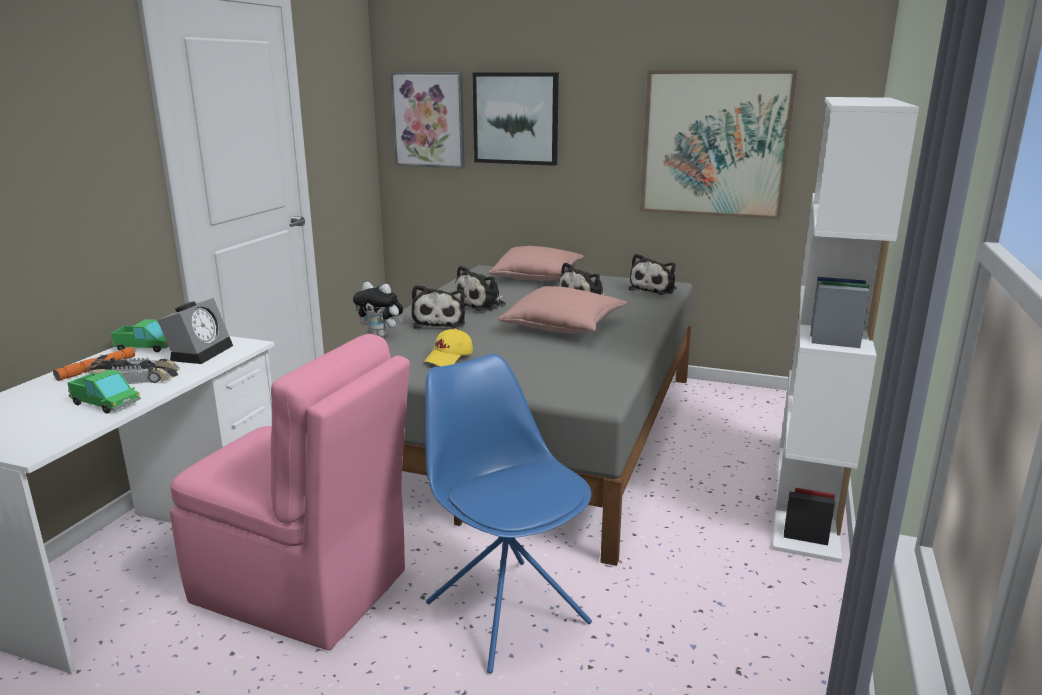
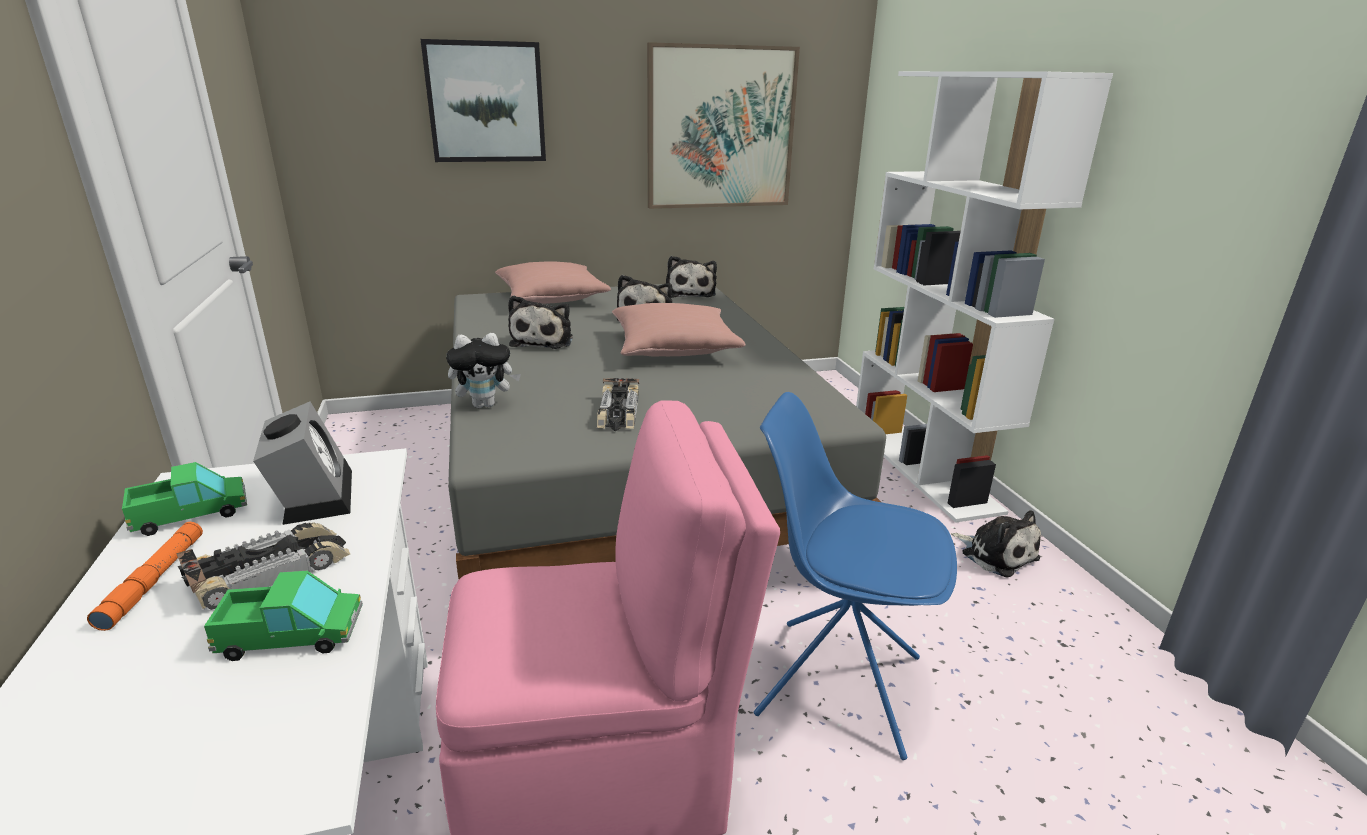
camera: 35 degrees left, 5 degrees up
picture [391,72,465,168] -> none
plush toy [412,285,465,328] -> plush toy moved to [951,510,1041,578]
yellow cap [424,329,473,366] -> toy car [597,378,639,431]

